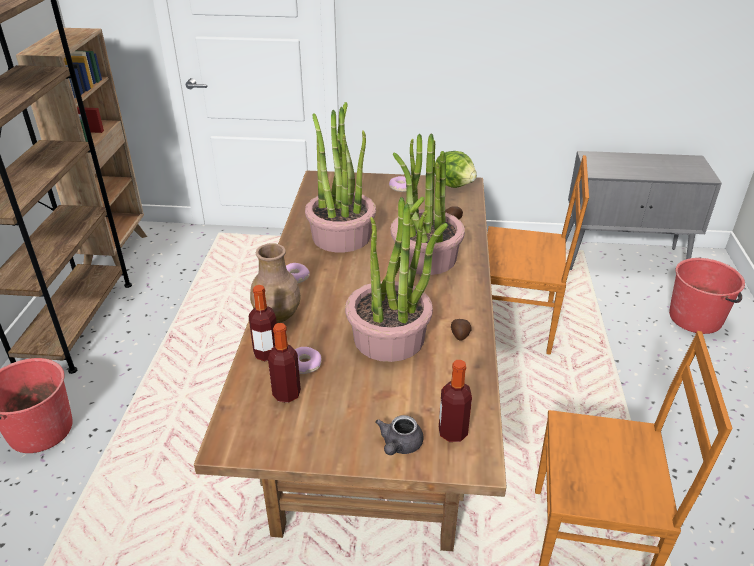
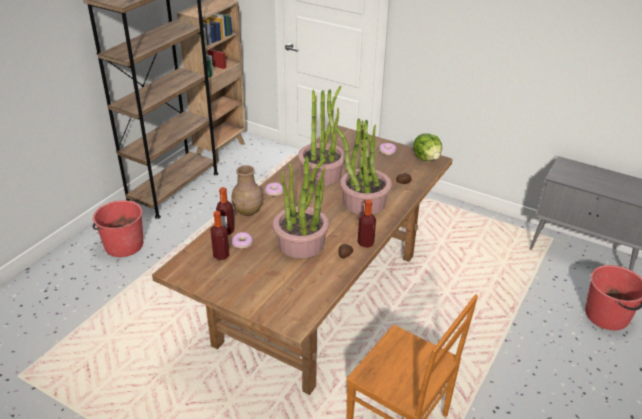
camera: 25 degrees right, 0 degrees up
grey teapot [375,415,424,455] -> none
bottle [439,360,472,442] -> bottle moved to [358,199,376,248]
brown chair [487,155,589,355] -> none

